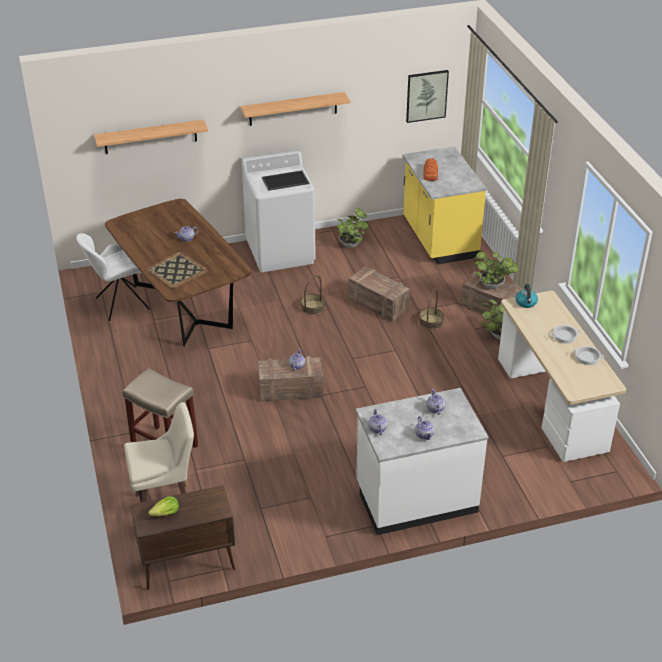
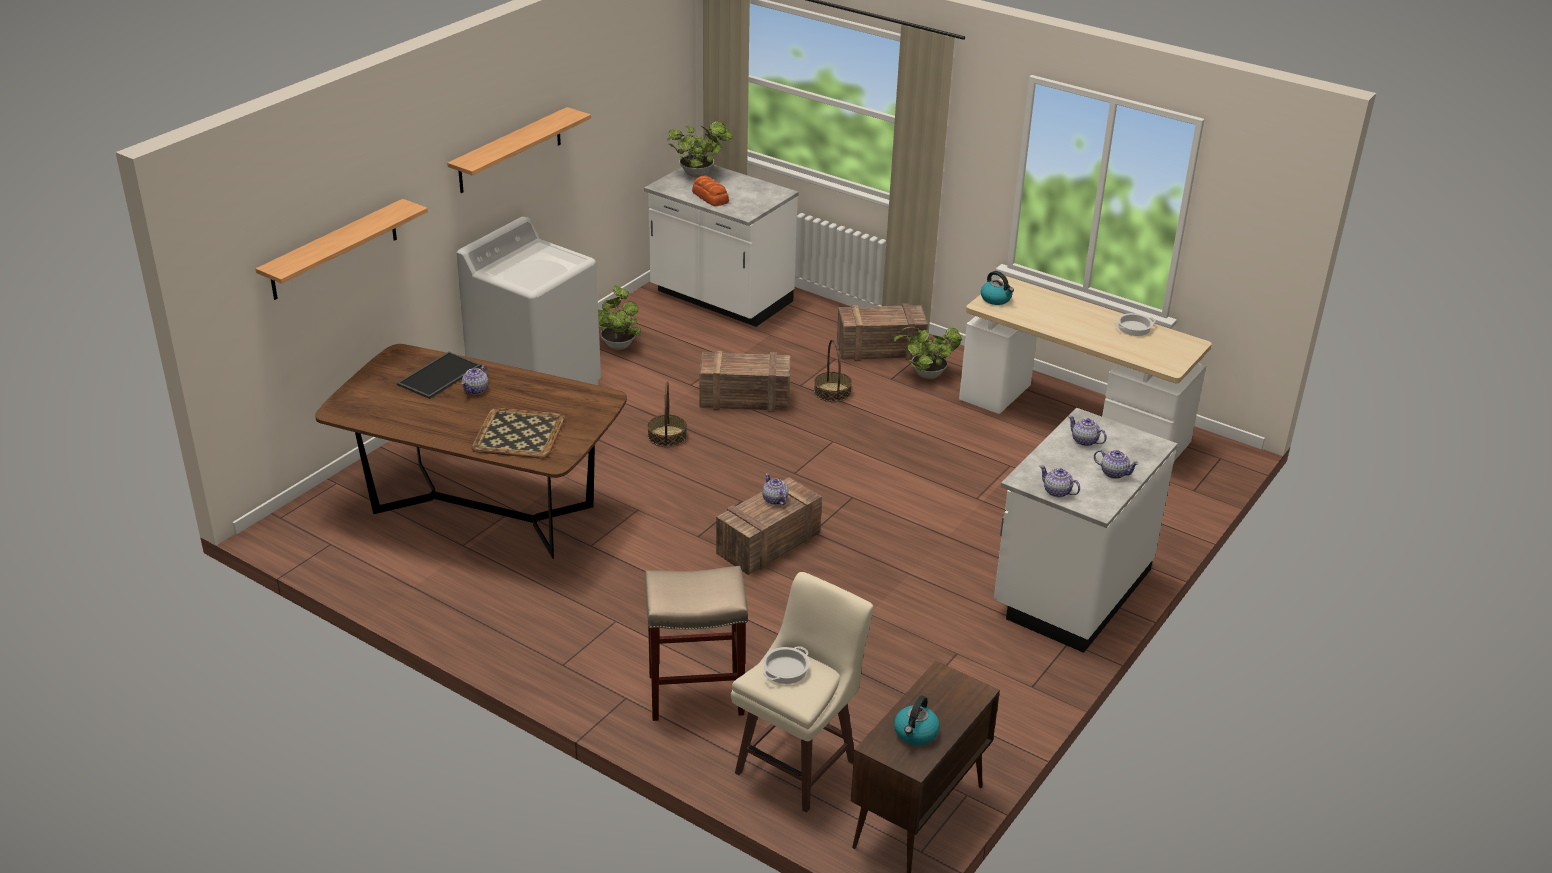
camera: 40 degrees left, 5 degrees down
white chair [76,233,150,321] -> none
lettuce [148,496,179,516] -> kettle [894,695,940,745]
tray [262,170,309,191] -> tray moved to [397,352,482,399]
yellow counter [402,146,487,265] -> white counter [644,165,799,327]
picture [406,70,449,123] -> none
potted plant [474,252,519,289] -> potted plant moved to [667,121,733,177]
cooking pot [550,325,581,344] -> cooking pot moved to [763,646,809,684]

